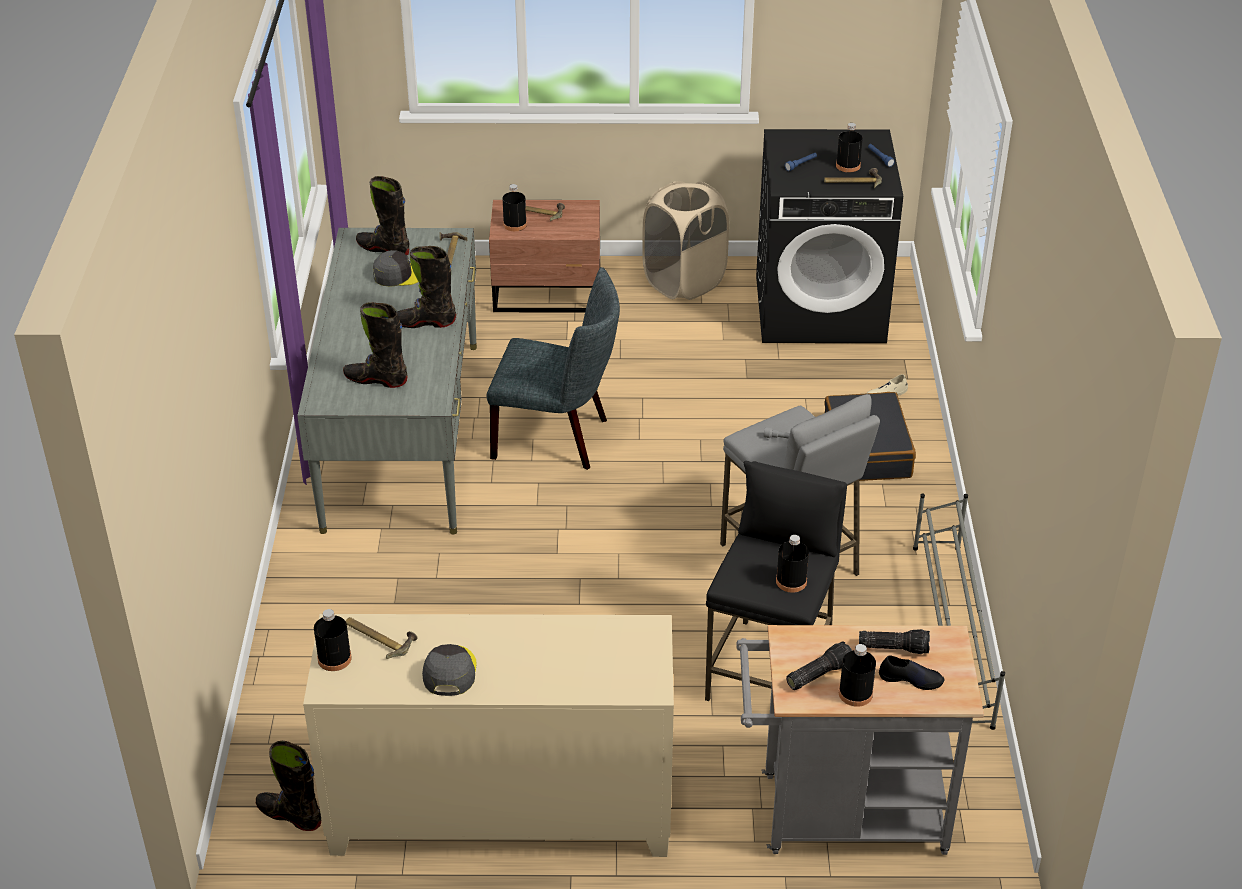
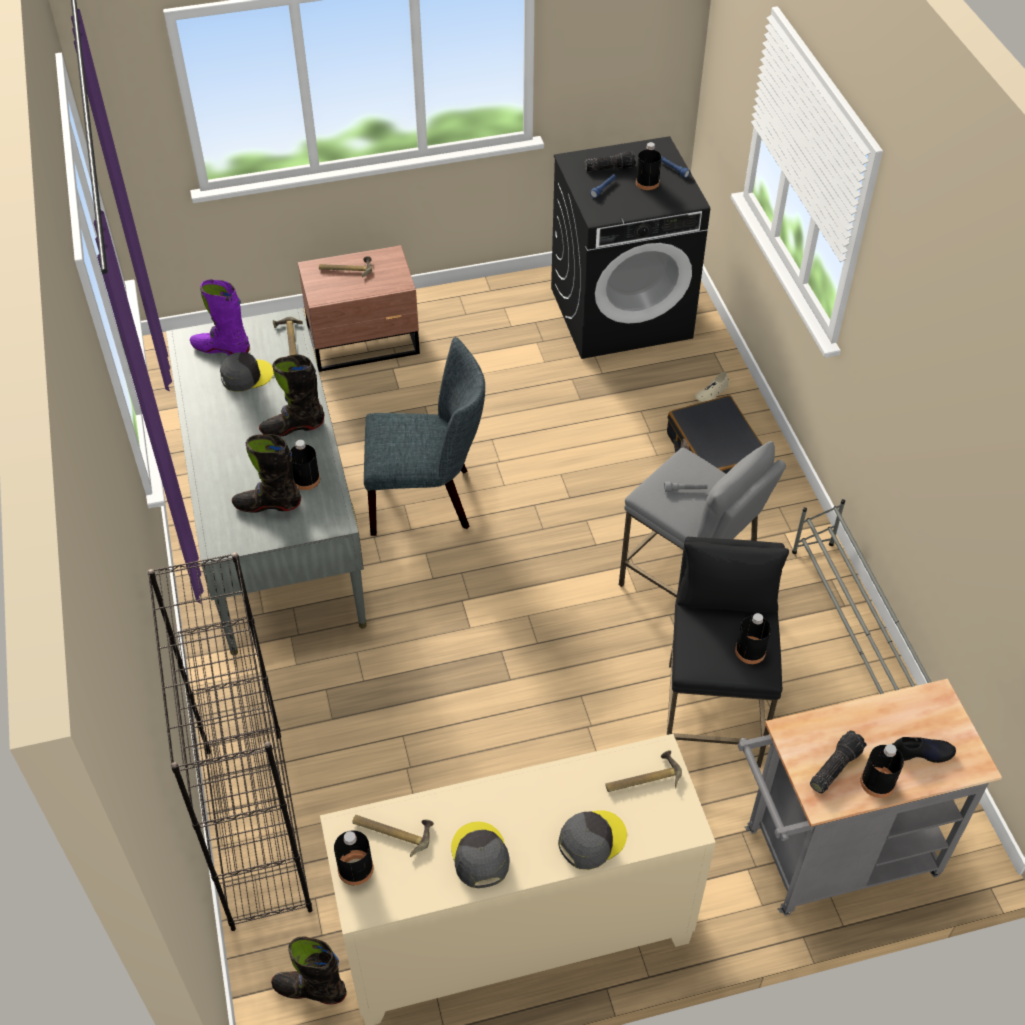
camera: 15 degrees left, 10 degrees up
black boot [356,176,409,255] -> purple boot [190,279,250,355]
black bottle [503,184,527,231] -> black bottle moved to [290,440,320,490]
beige laundry basket [642,181,729,300] -> none
hammer [824,168,882,188] -> hammer moved to [606,750,682,792]
flashlight [859,629,930,654] -> flashlight moved to [585,151,636,171]
none -> black bookcase [148,552,312,931]
none -> grey cap [558,810,627,870]

